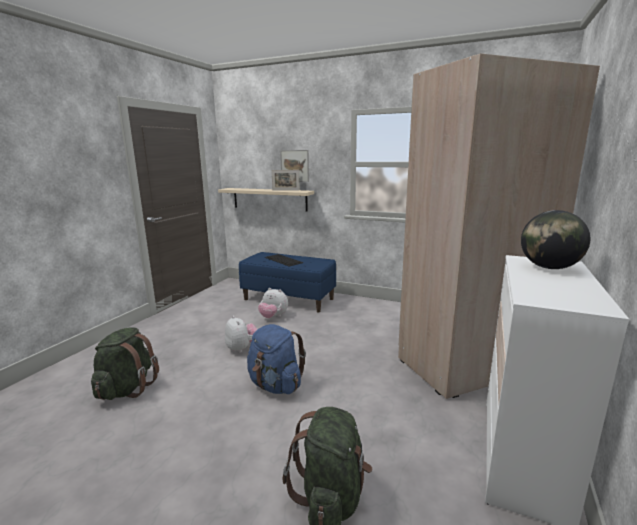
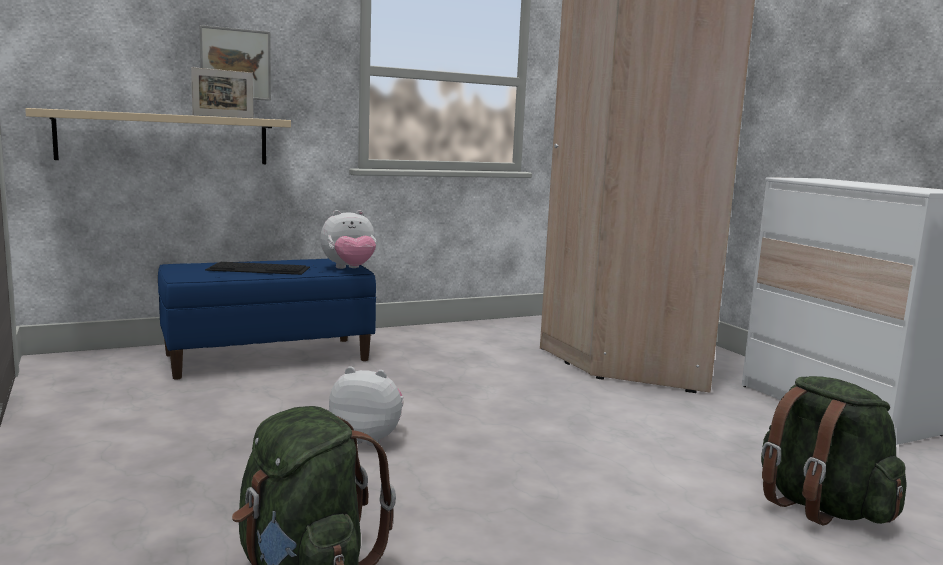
camera: 50 degrees left, 5 degrees down
blue backpack [247,324,306,394] -> none
plush toy [258,288,288,318] -> plush toy moved to [320,210,376,269]
globe [521,210,590,269] -> none

